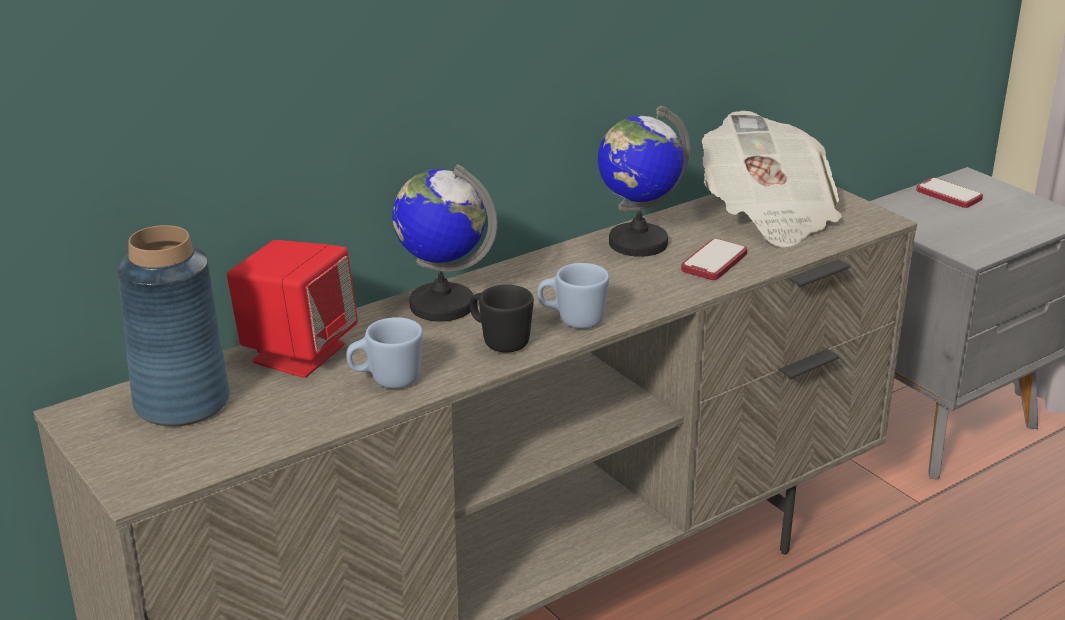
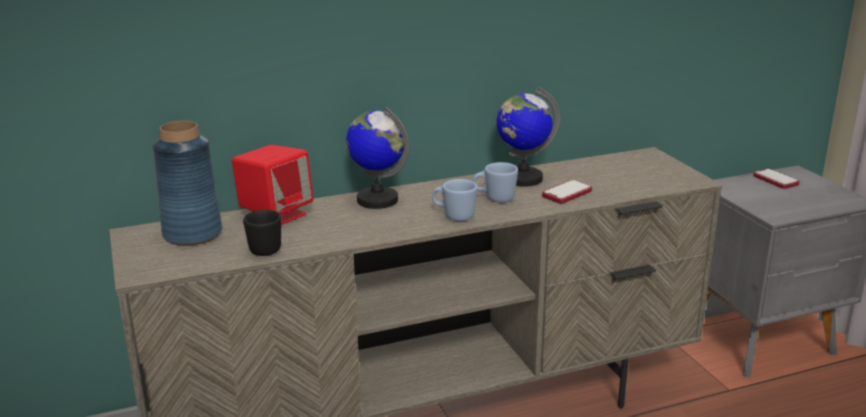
camera: 15 degrees right, 5 degrees down
blue mug [346,317,423,389] -> blue mug moved to [473,162,518,202]
black mug [470,285,534,353] -> black mug moved to [243,210,282,256]
newspaper [702,111,842,248] -> none

